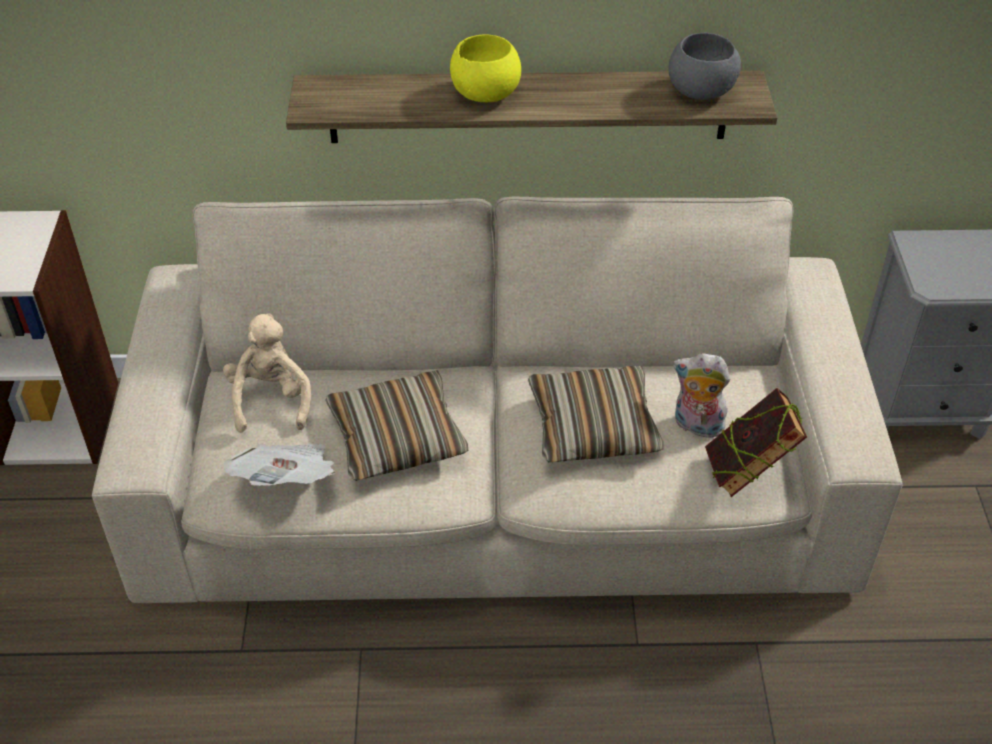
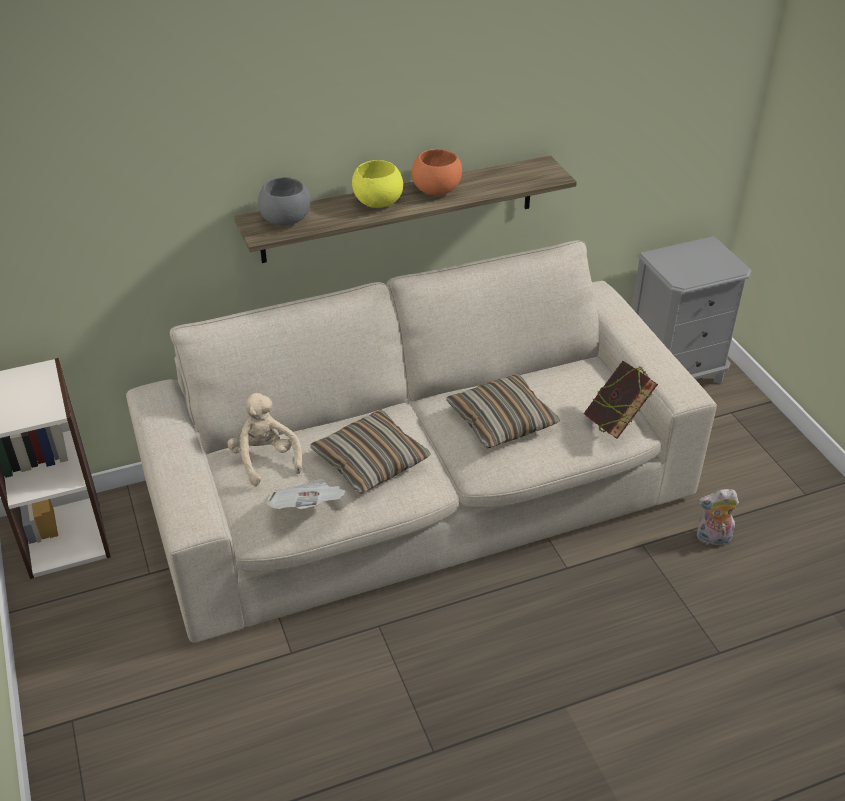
camera: 20 degrees left, 5 degrees down
grey bowl [668,33,741,100] -> grey bowl moved to [258,177,311,226]
plush toy [673,353,730,438] -> plush toy moved to [697,489,739,545]
none -> orange bowl [412,149,462,195]

